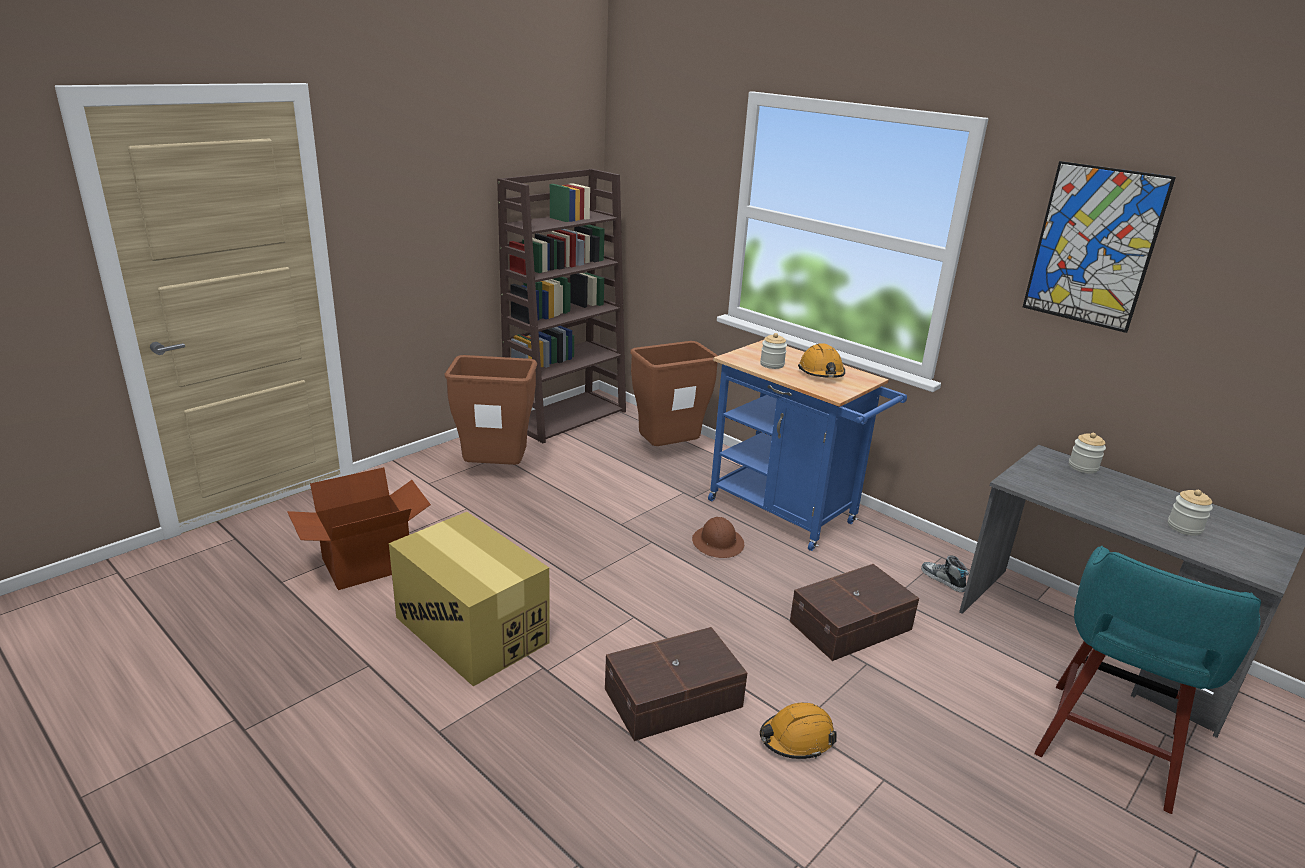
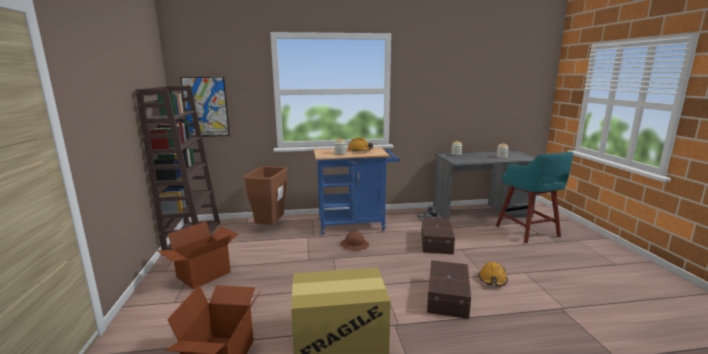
camera: 50 degrees left, 10 degrees down
brown trash can [444,355,537,465] -> cardboard box [157,222,238,289]
picture [1023,161,1176,333] -> picture moved to [180,77,230,137]

